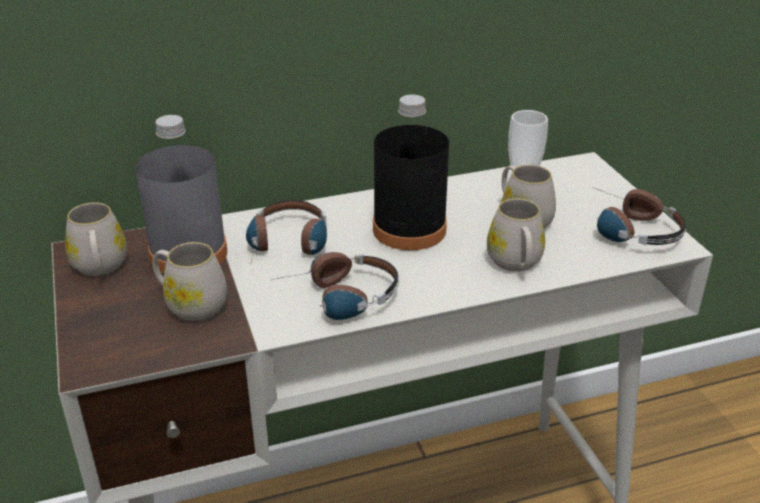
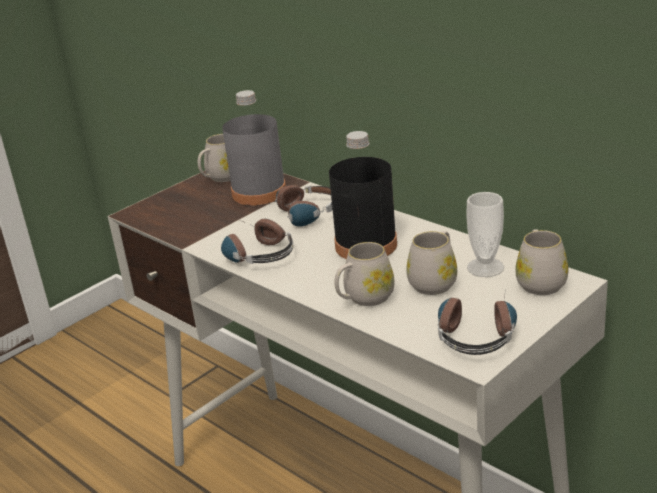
camera: 65 degrees right, 5 degrees down
white mug [152,242,227,321] -> white mug moved to [515,229,568,295]

